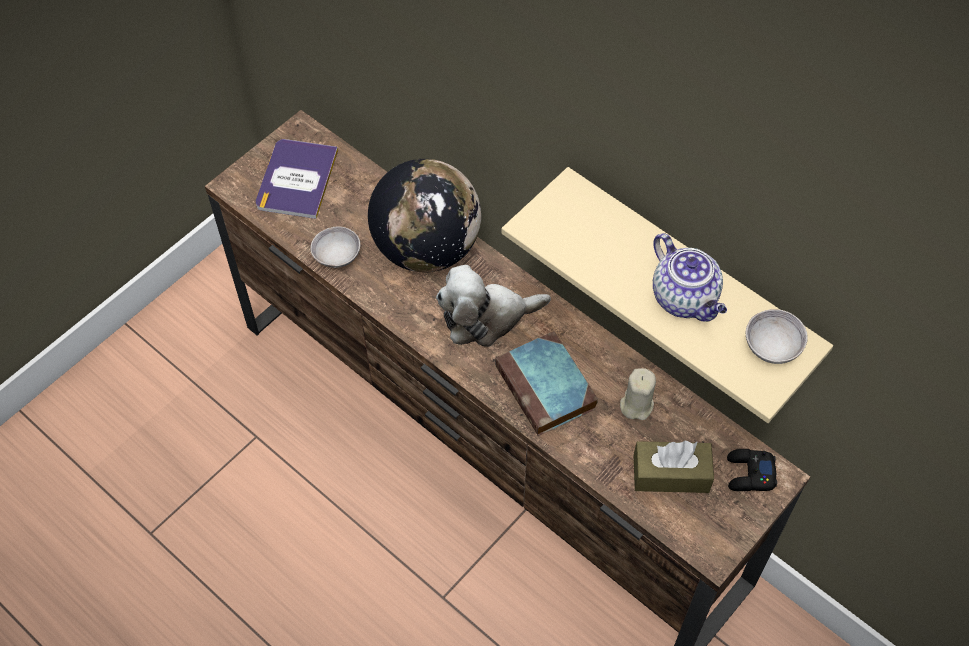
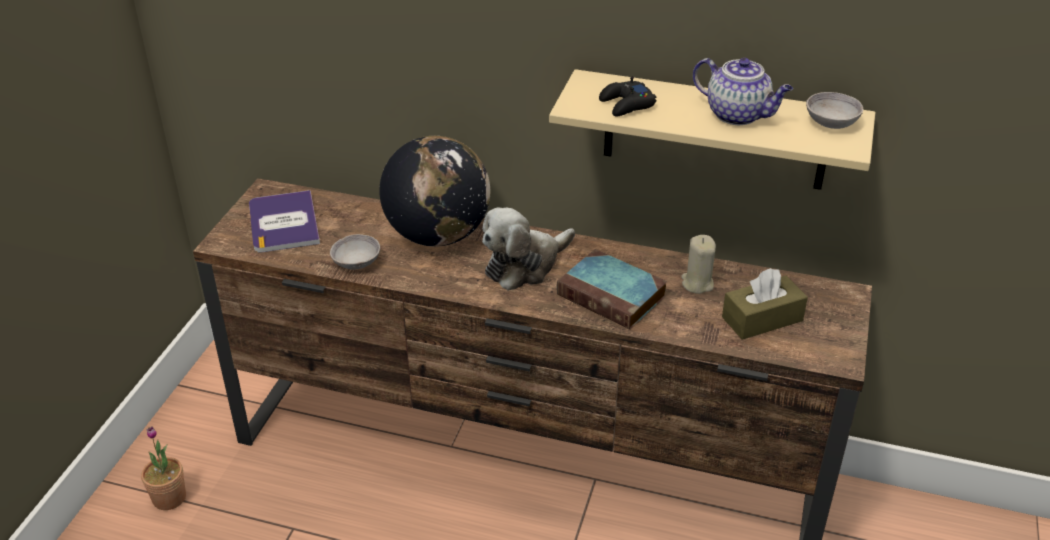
camera: 25 degrees left, 20 degrees down
black game controller [727,449,777,491] -> black game controller moved to [599,77,657,116]
none -> potted plant [141,426,186,510]

